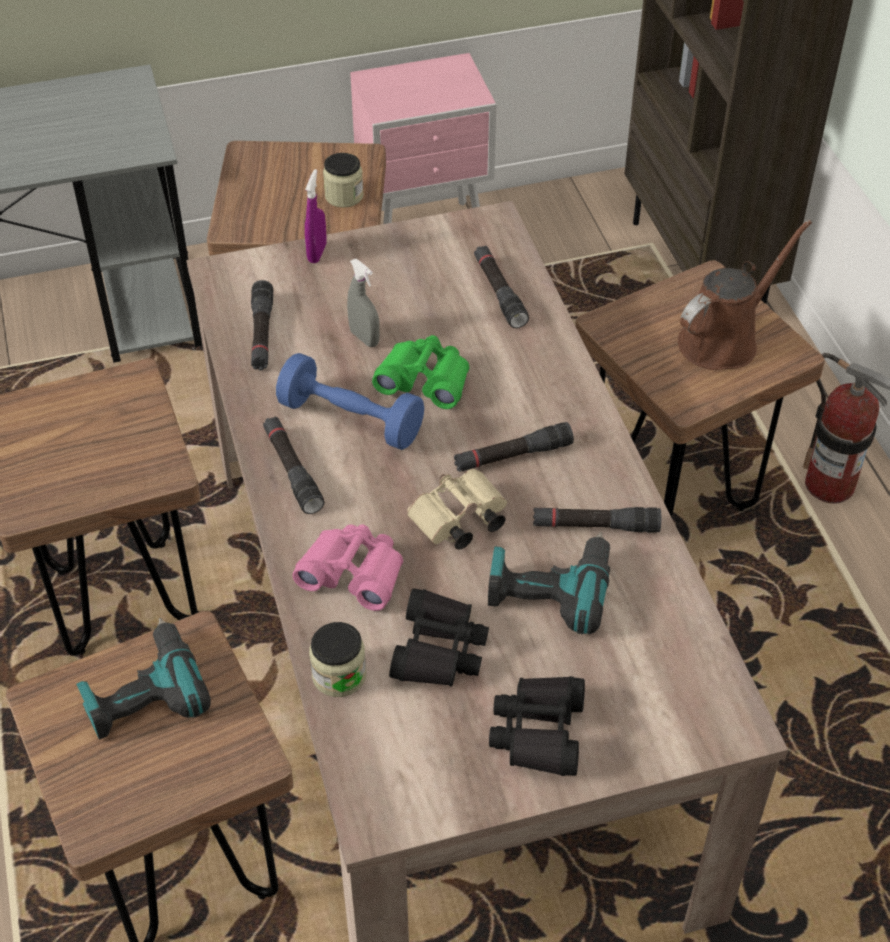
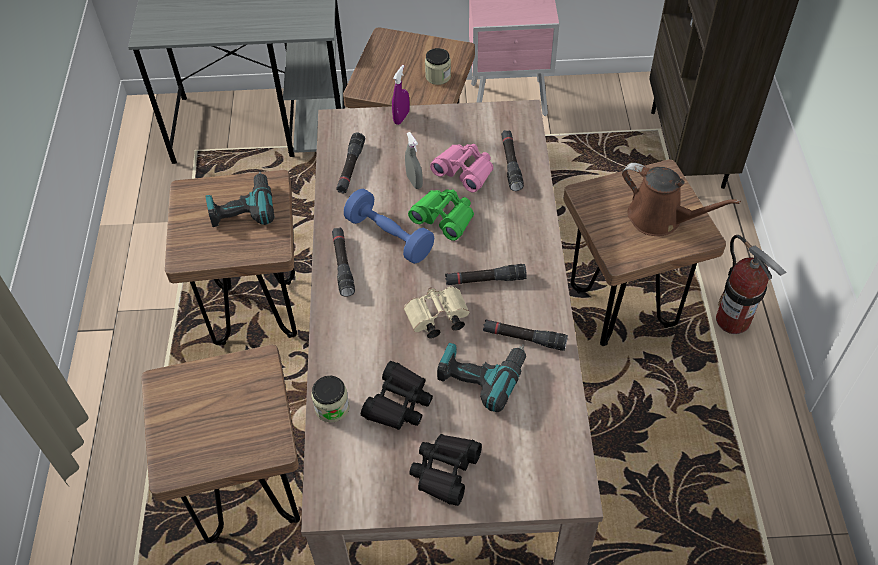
camera: 15 degrees right, 5 degrees up
power drill [76,618,211,740] -> power drill moved to [205,171,274,227]
pink binoculars [292,524,403,611] -> pink binoculars moved to [430,144,494,193]
brown watering can [678,220,812,370] -> brown watering can turned 60 degrees clockwise [622,163,741,236]

